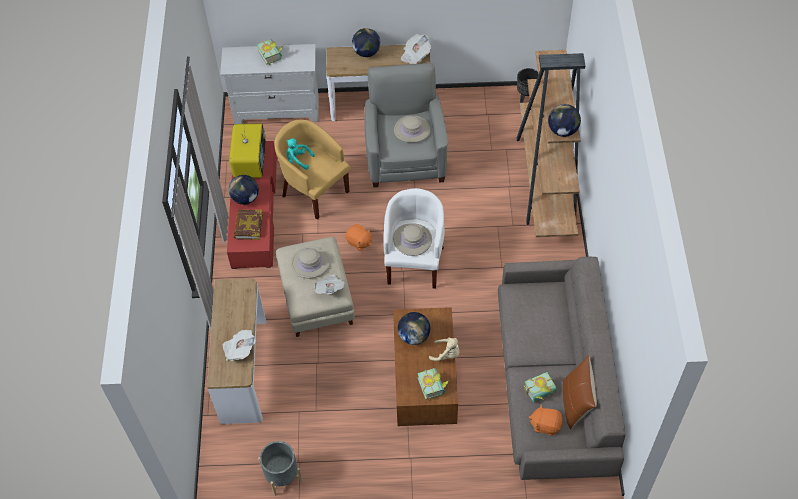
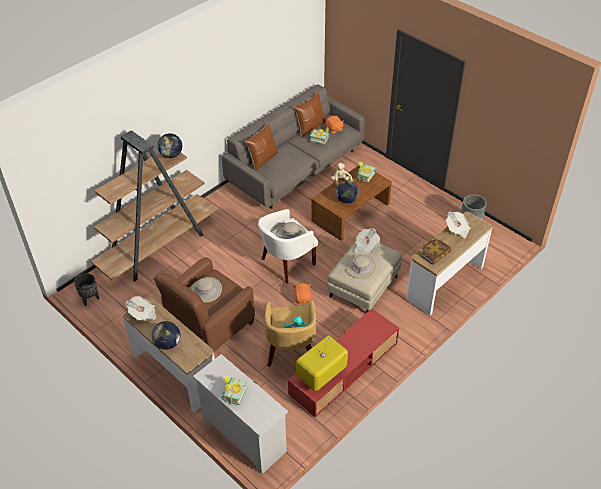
camera: 135 degrees left, 10 degrees down
globe [229,175,259,205] -> none
book [234,210,263,240] -> book moved to [417,237,452,265]
grey armchair [364,63,448,187] -> brown armchair [154,257,255,352]
none -> brown pillow [245,123,279,171]

